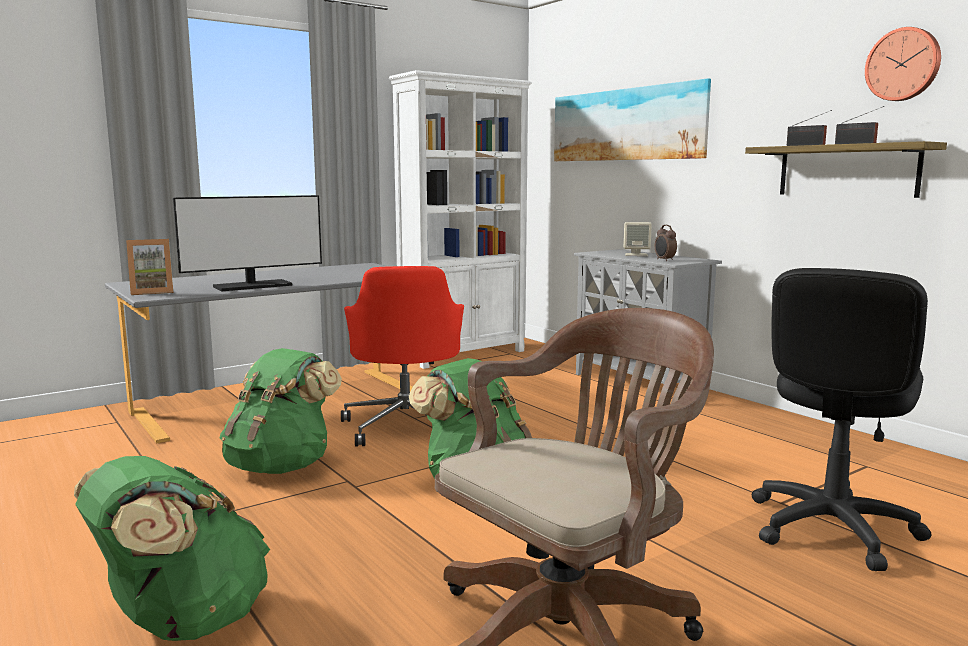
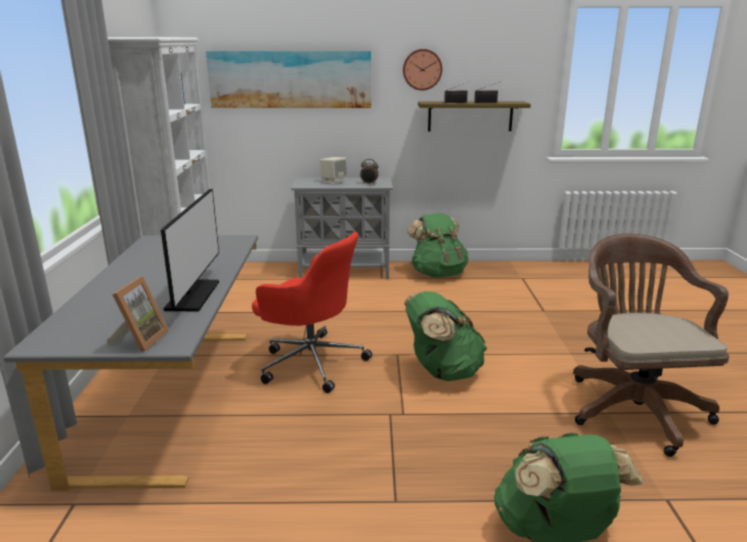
camera: 55 degrees left, 10 degrees up
green backpack [220,348,342,474] -> green backpack moved to [407,213,468,277]
black office chair [751,268,932,571] -> none
wall clock [865,27,941,101] -> wall clock moved to [403,49,442,90]

